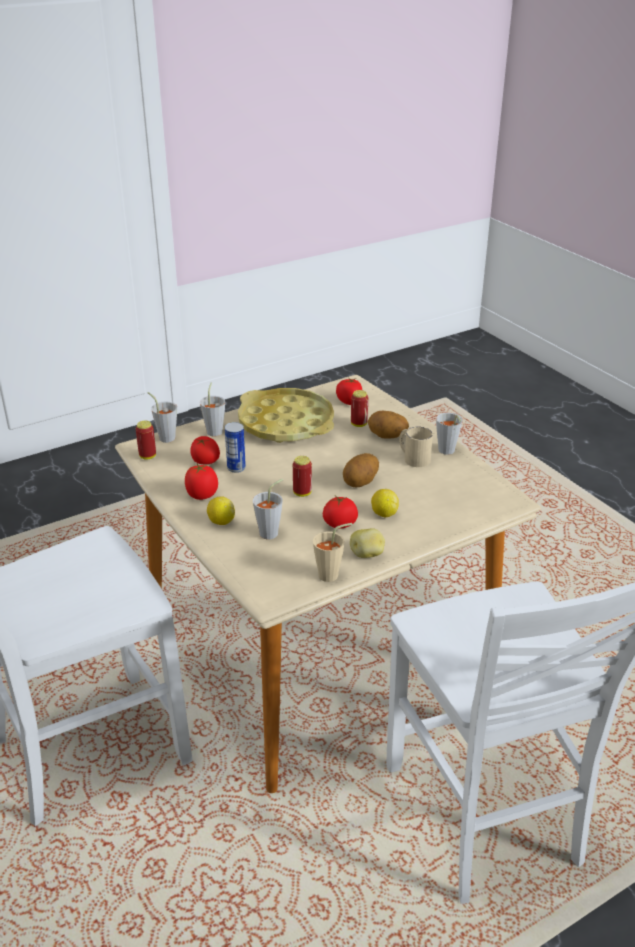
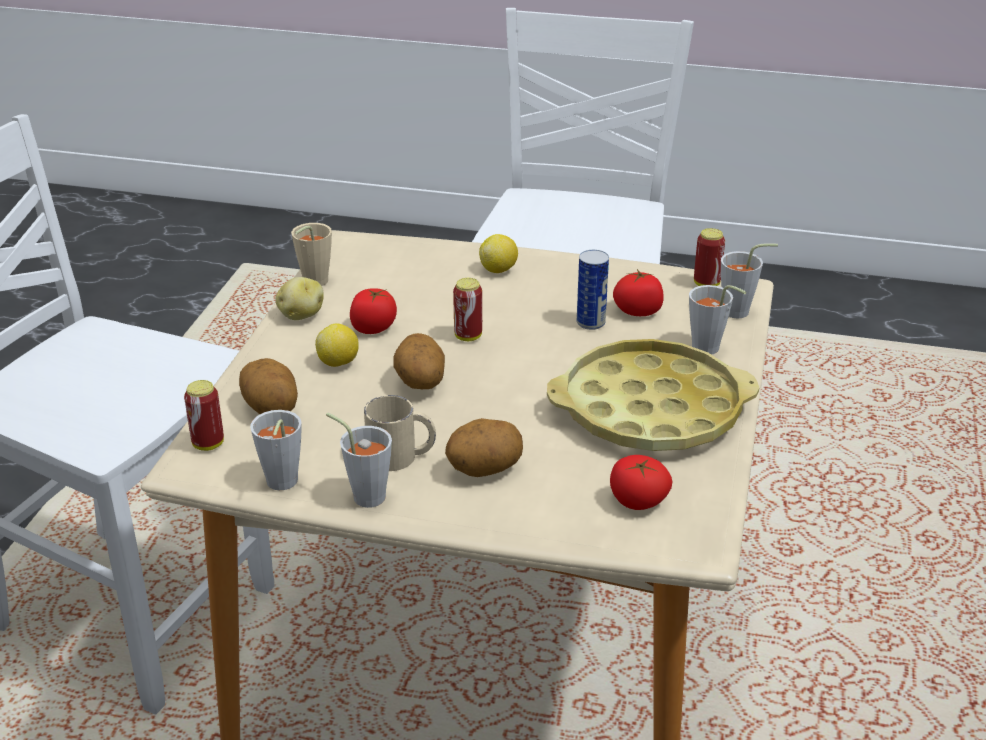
camera: 135 degrees right, 0 degrees up
tomato [185,464,218,500] -> none
grey cup [253,479,283,539] -> grey cup moved to [250,410,302,490]
can [351,390,368,427] -> can moved to [184,380,224,451]
none -> potato [239,358,298,414]

